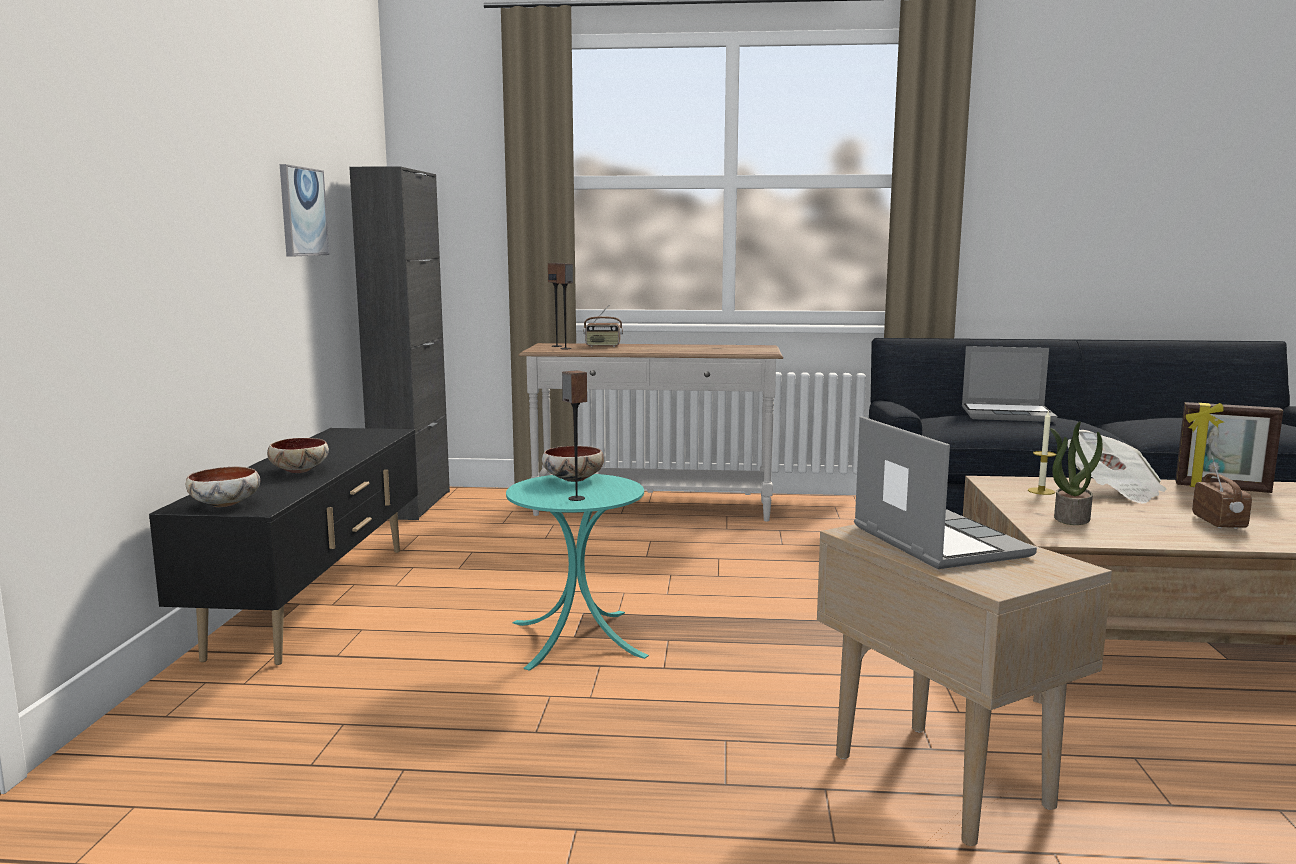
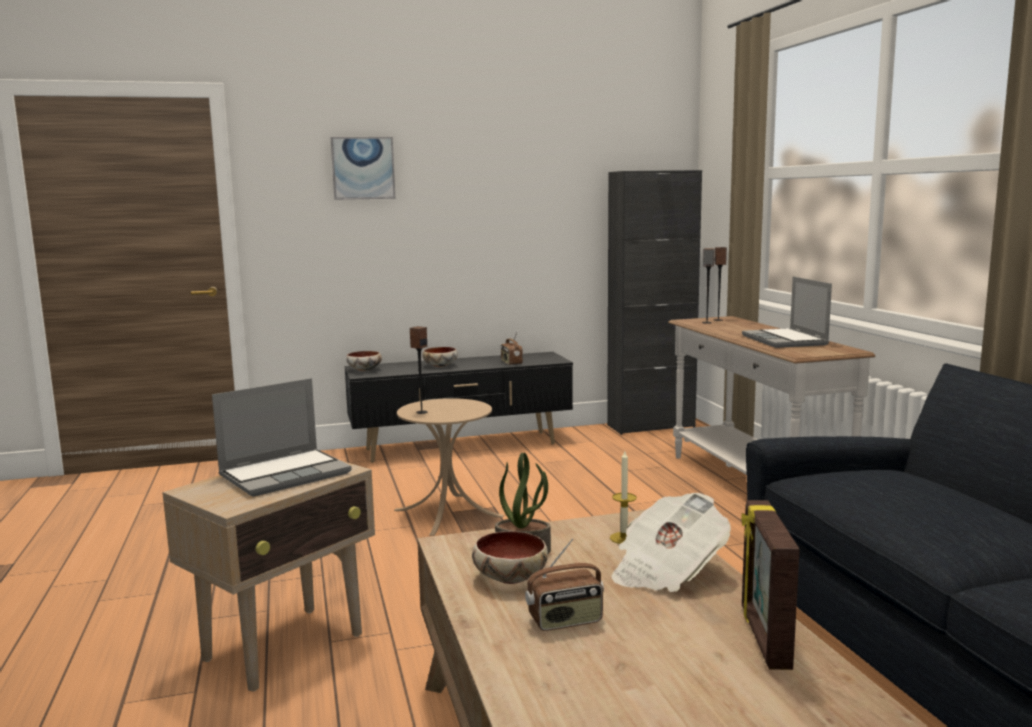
camera: 70 degrees right, 0 degrees up
picture [280,164,329,257] -> picture moved to [331,137,395,200]
turquoise side table [506,474,649,671] -> beige side table [394,398,504,536]
bowl [542,446,604,482] -> bowl moved to [472,531,548,584]
radio [583,305,623,347] -> radio moved to [501,332,523,365]
laptop [962,346,1057,422] -> laptop moved to [742,276,832,348]

